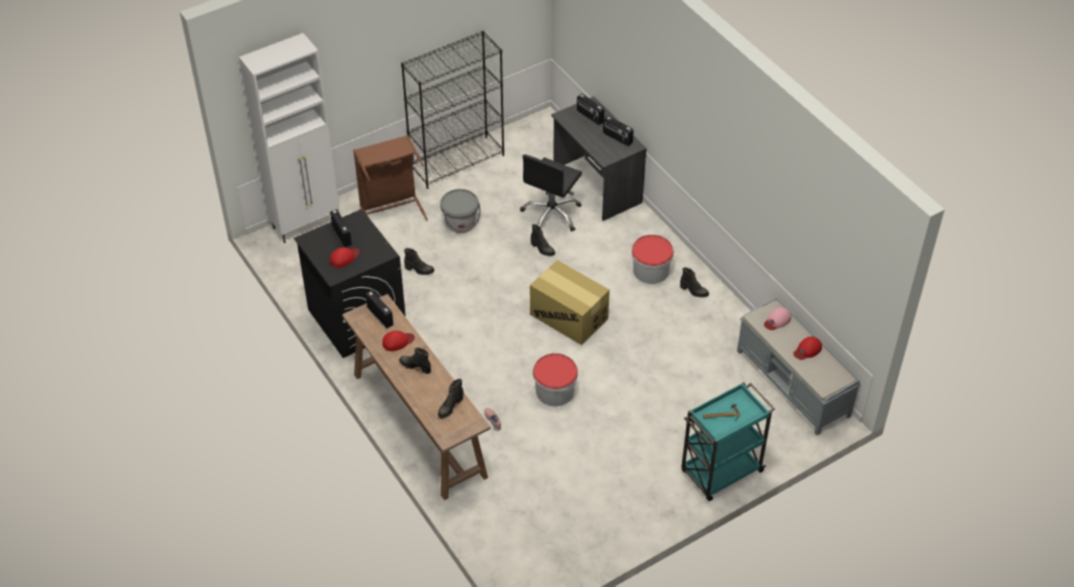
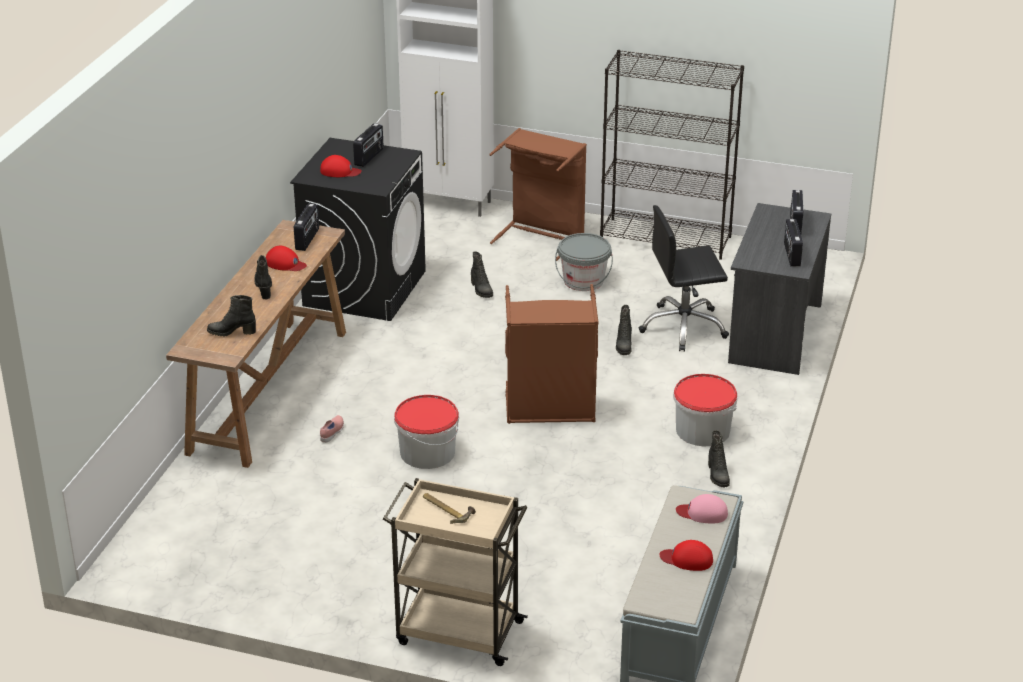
camera: 50 degrees right, 15 degrees down
cardboard box [530,260,610,345] -> brown laundry basket [505,284,599,424]
turquoise cart [681,382,775,501] -> beige cart [383,478,528,666]

